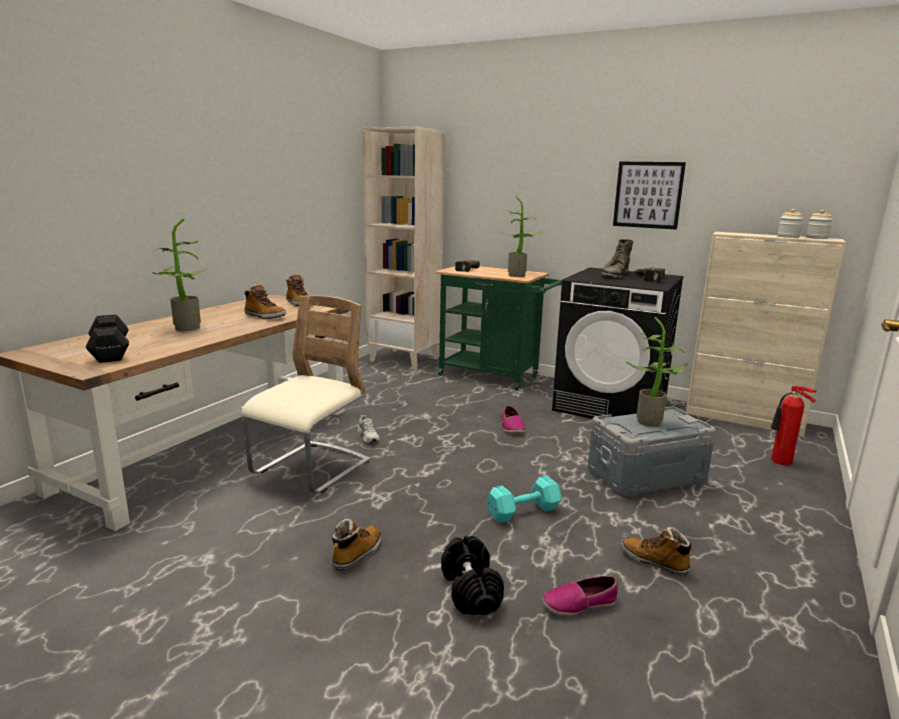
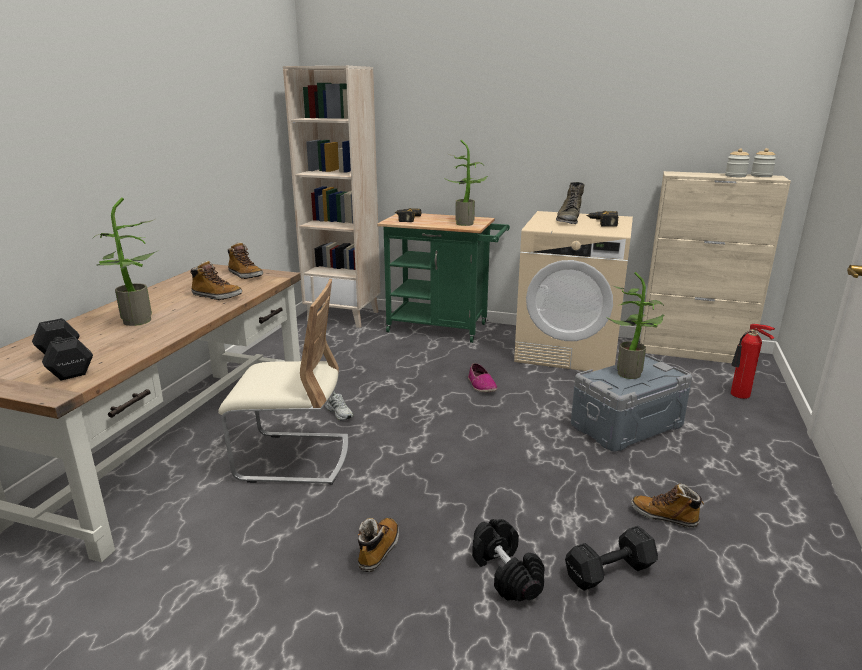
camera: 10 degrees left, 5 degrees up
beige chair [241,296,370,494] -> beige chair turned 75 degrees clockwise [218,279,348,485]
turquoise dumbbell [486,476,562,523] -> none
shoe [542,576,618,615] -> black dumbbell [565,526,658,591]
black washing machine [552,268,684,419] -> beige washing machine [514,211,633,372]
picture [613,162,686,230] -> none

